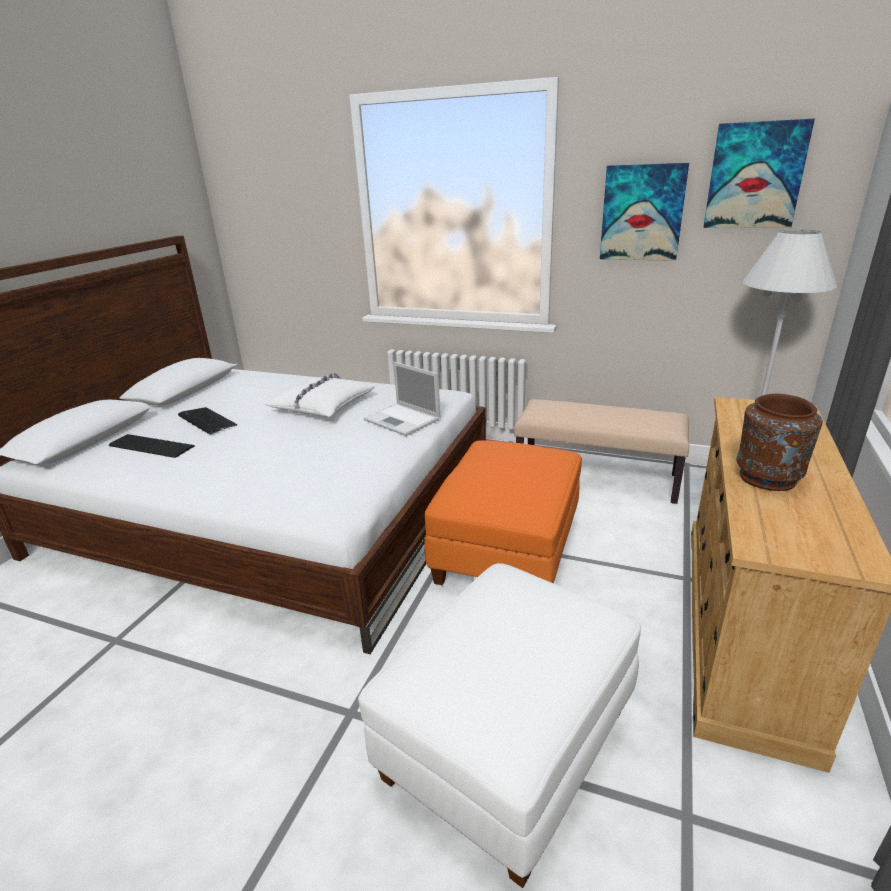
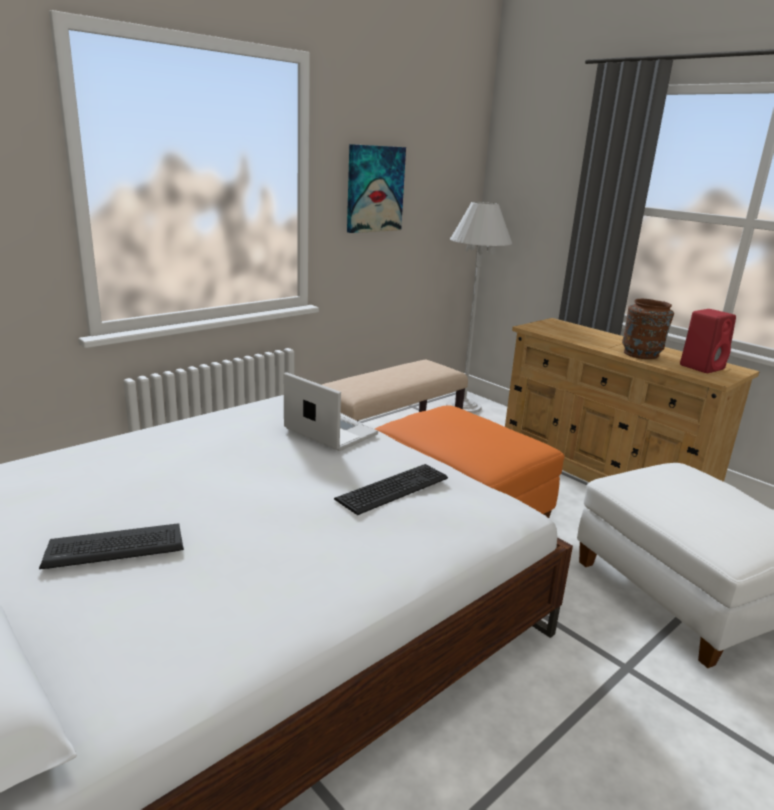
camera: 65 degrees left, 5 degrees down
keyboard [109,434,195,458] -> keyboard moved to [334,464,448,515]
white pillow [264,373,375,417] -> none
laptop [364,362,440,436] -> laptop turned 120 degrees counterclockwise [284,372,378,451]
picture [703,119,815,228] -> none
none -> red speaker [680,309,736,373]

